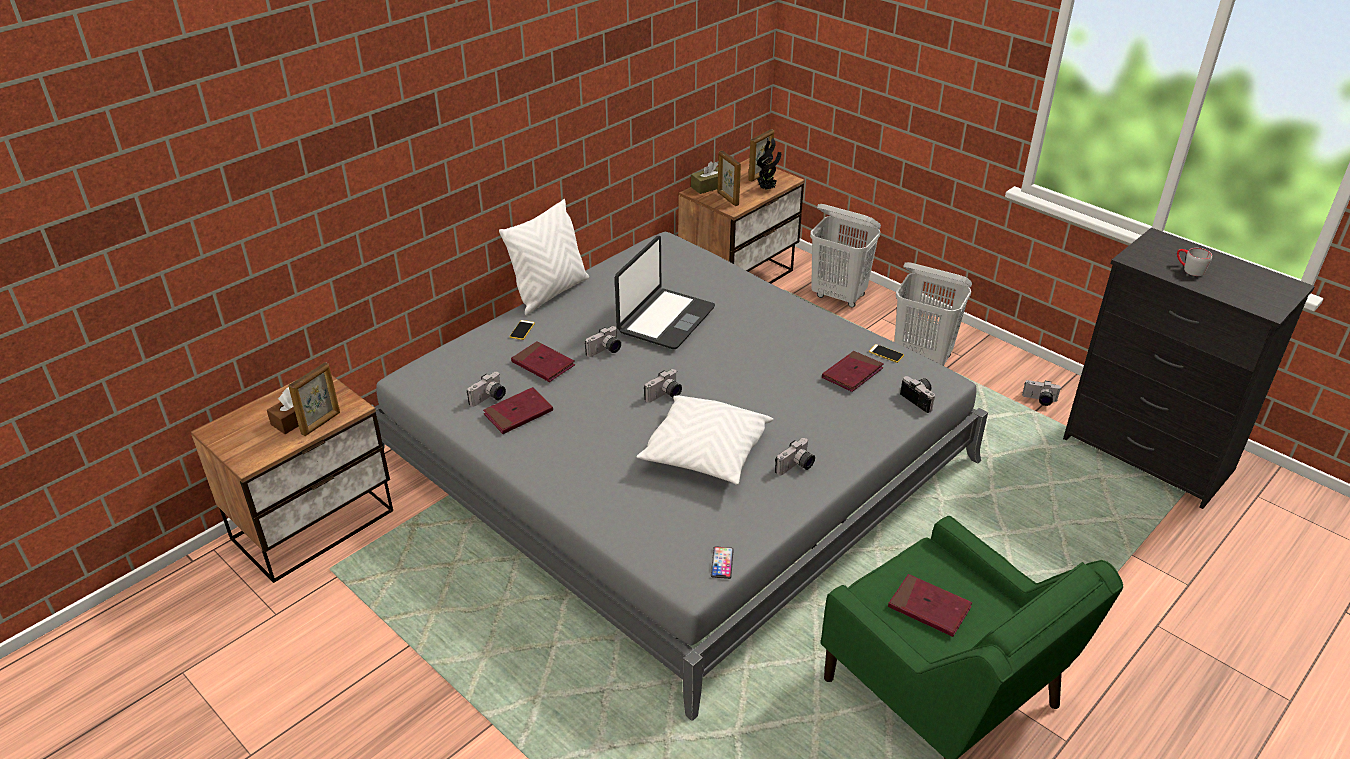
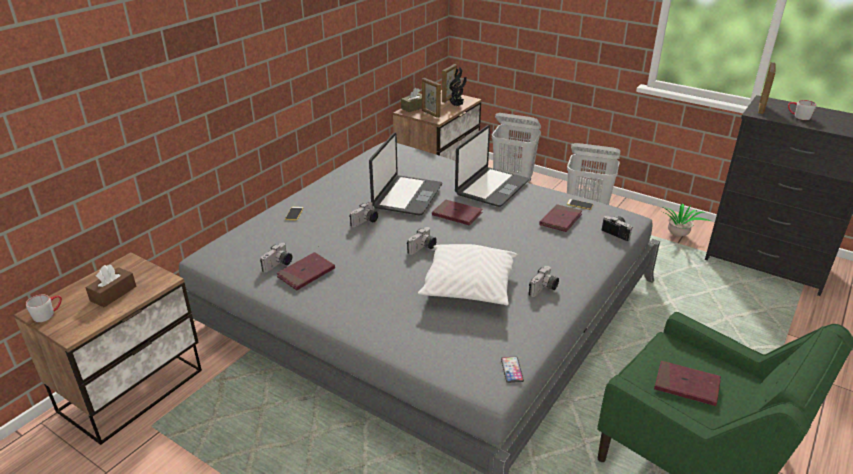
camera: 10 degrees left, 5 degrees down
picture frame [288,362,340,436] -> picture frame moved to [758,62,776,114]
white pillow [499,199,589,315] -> none
red book [511,341,575,382] -> red book moved to [432,200,483,225]
camera [1022,380,1061,406] -> potted plant [663,203,711,237]
none -> grey mug [26,295,62,322]
none -> laptop [455,125,529,207]

